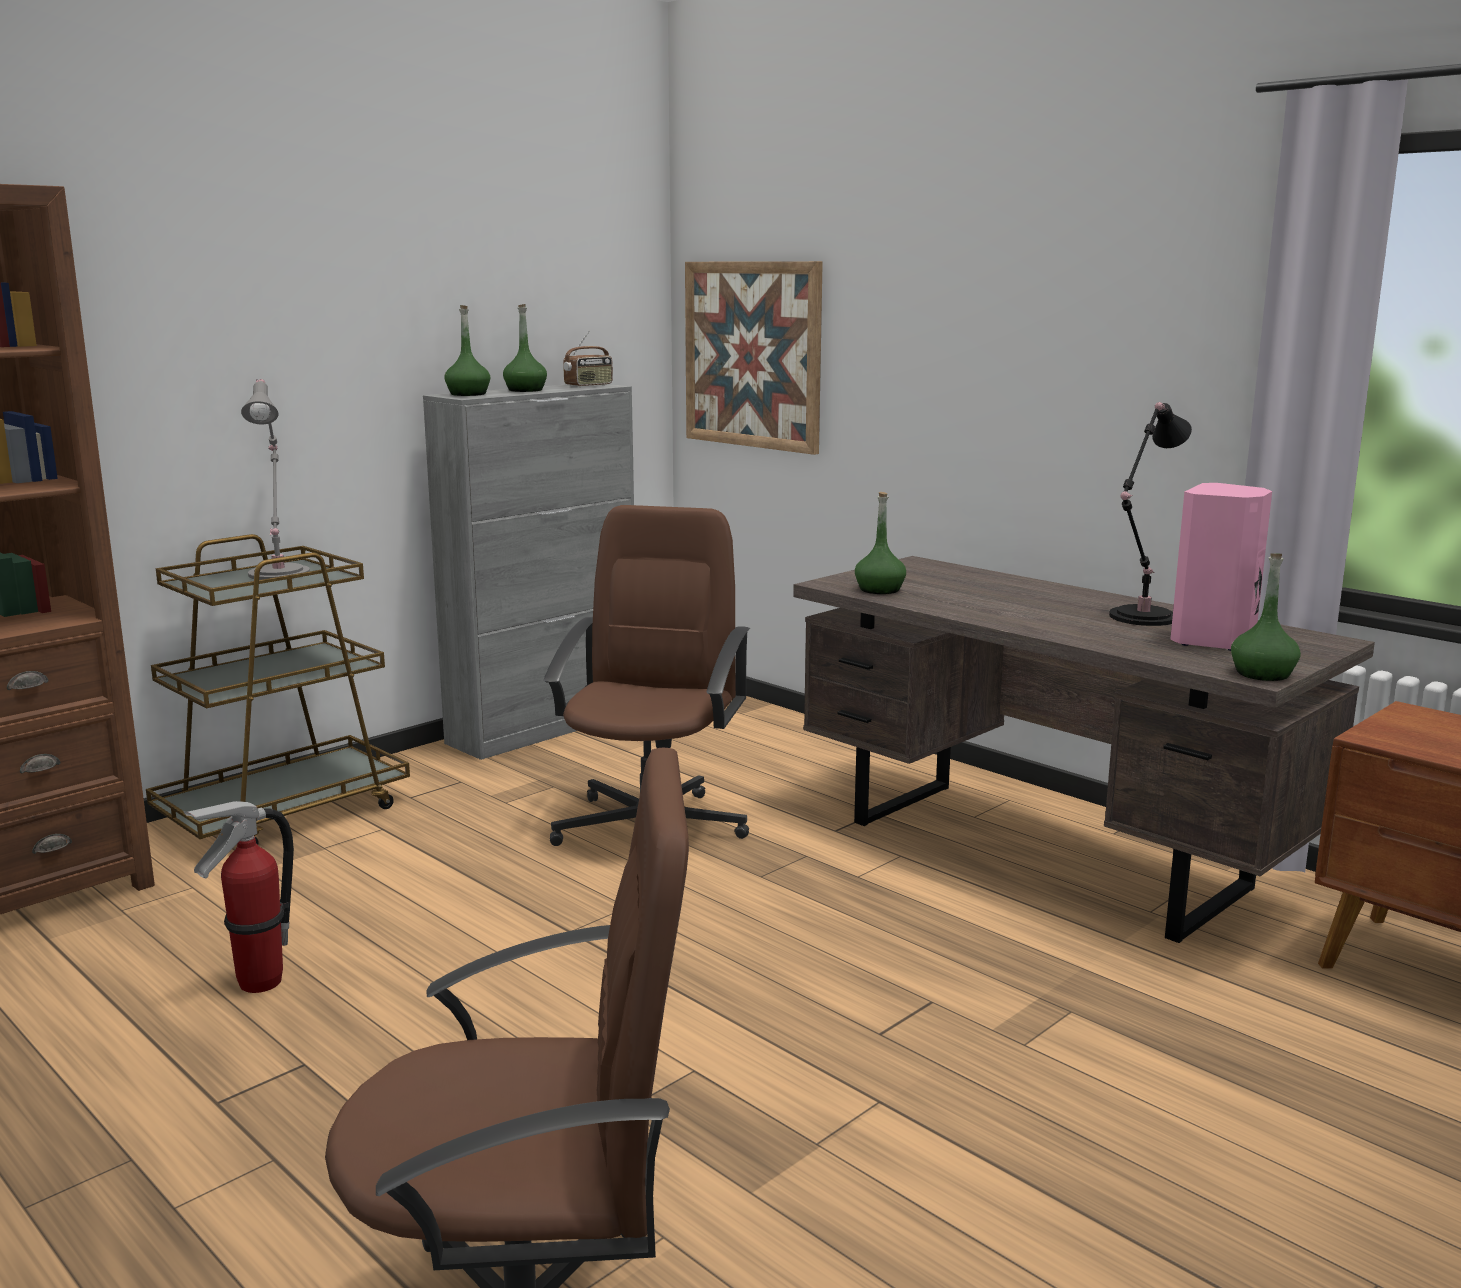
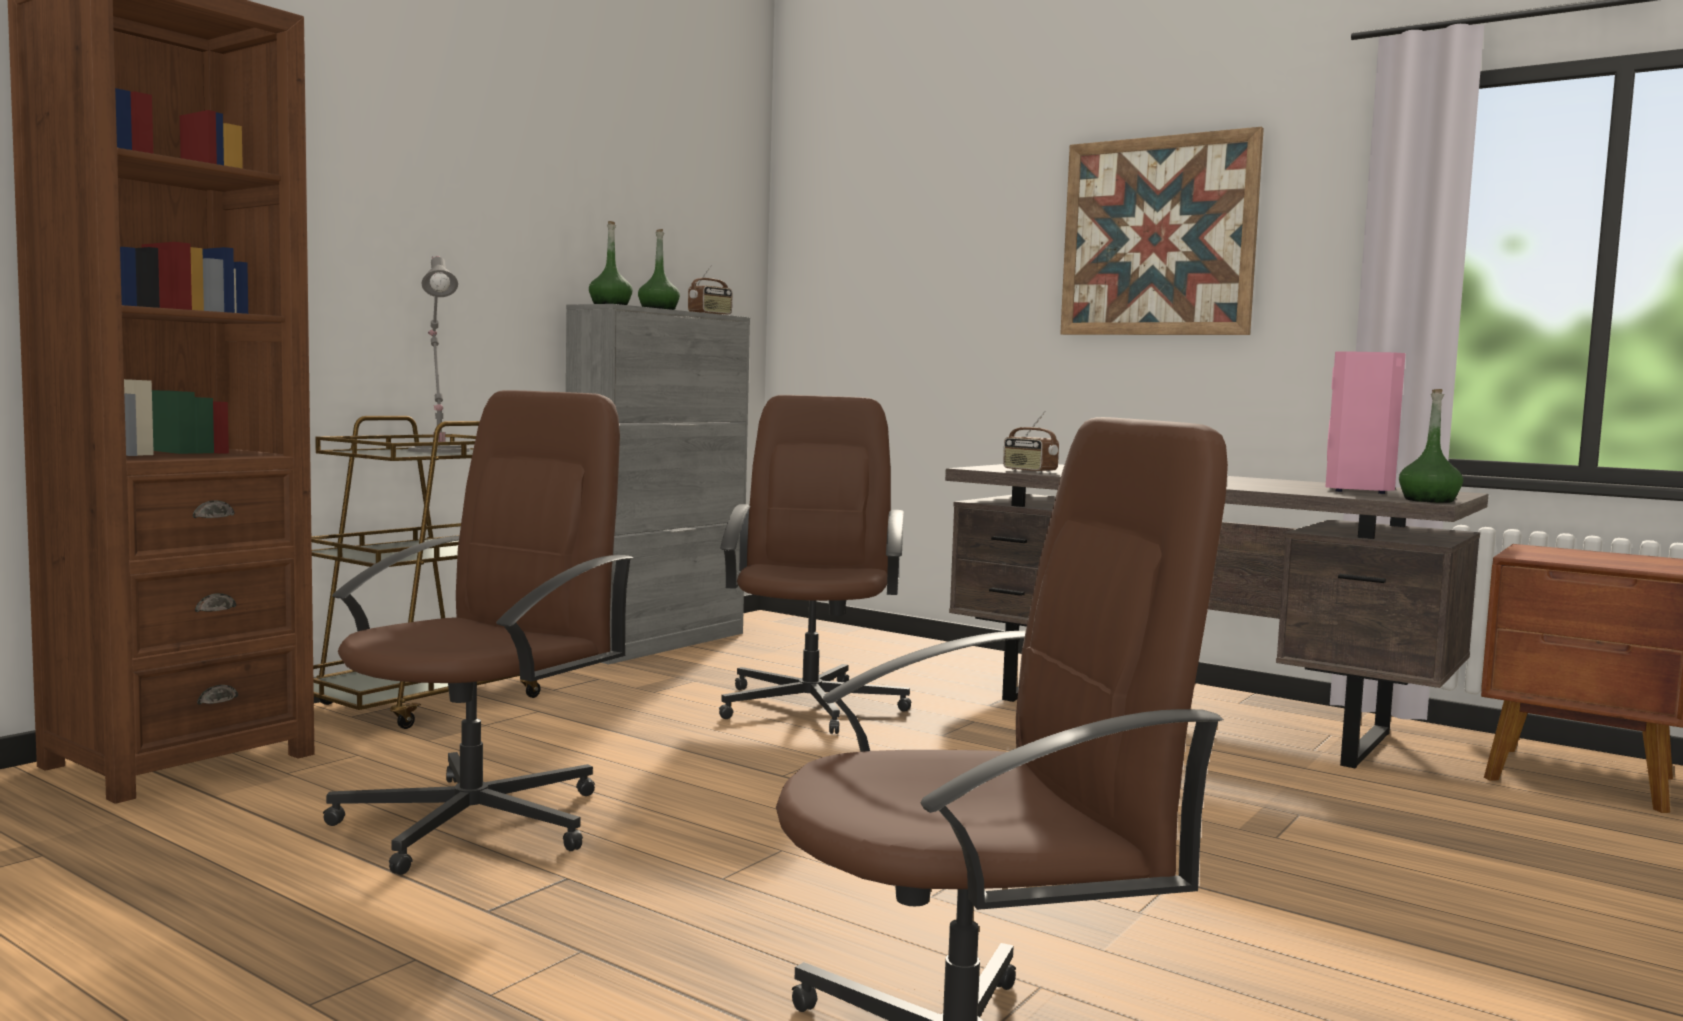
camera: 10 degrees left, 10 degrees down
fire extinguisher [184,801,294,993] -> brown office chair [323,390,633,875]
picture [685,261,823,455] -> picture moved to [1060,127,1264,335]
green bottle [855,492,906,594] -> radio [1003,410,1059,473]
black table lamp [1109,402,1192,626] -> none

